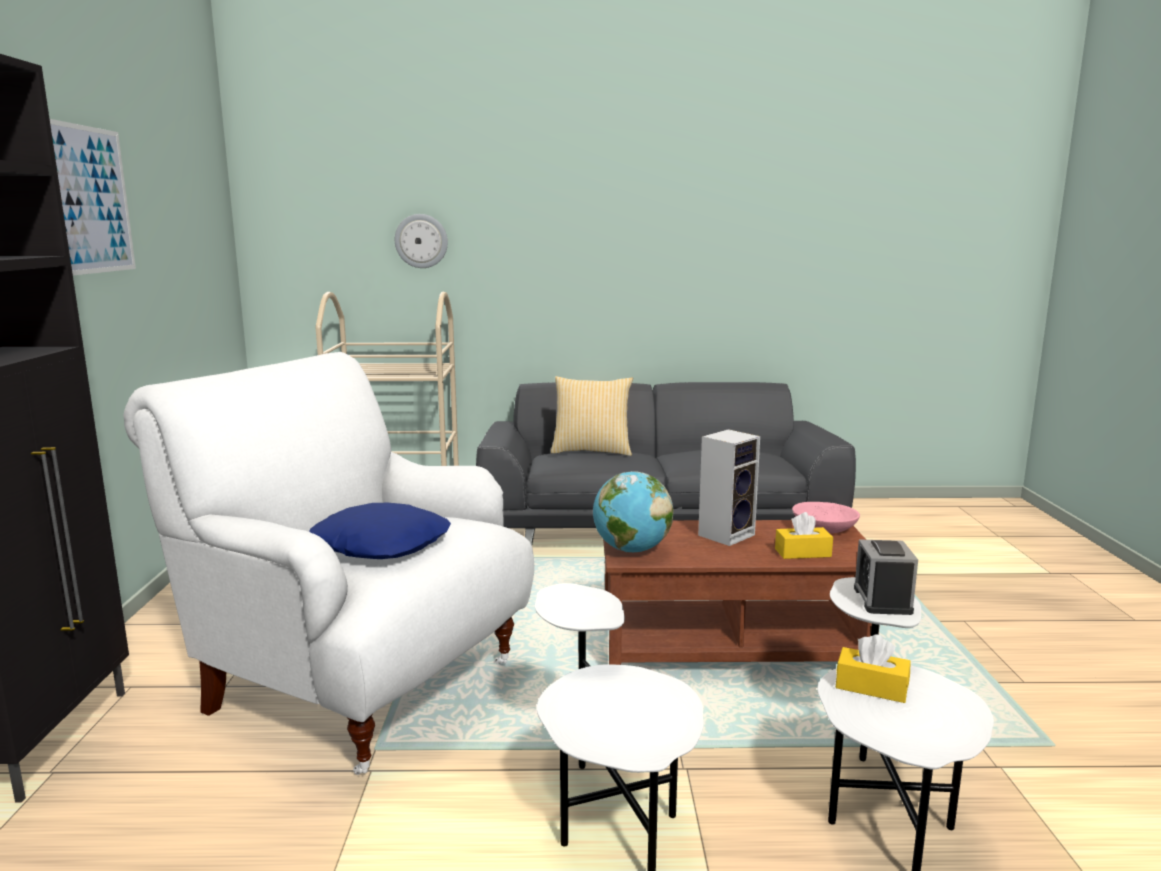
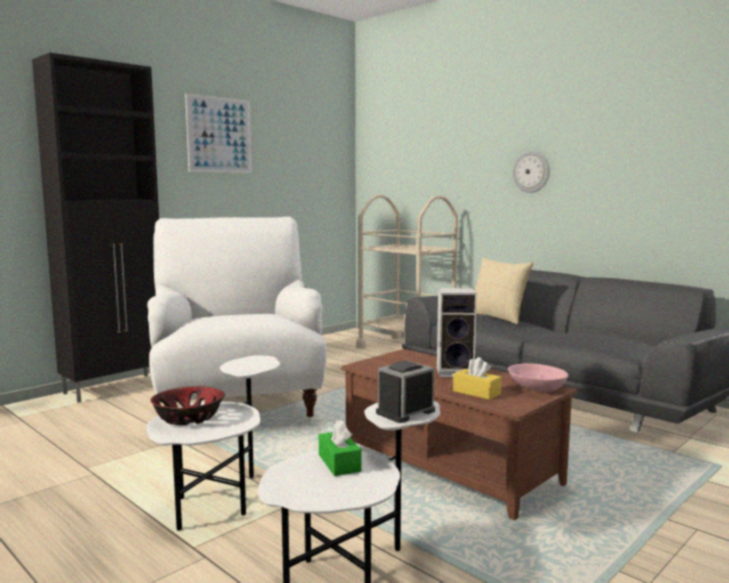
camera: 45 degrees right, 5 degrees down
blue pillow [309,503,451,559] -> none
wall clock [395,214,448,268] -> wall clock moved to [513,151,550,193]
globe [593,471,674,552] -> none
yellow tissue box [836,635,911,703] -> green tissue box [319,420,361,476]
none -> bowl [150,386,225,425]

